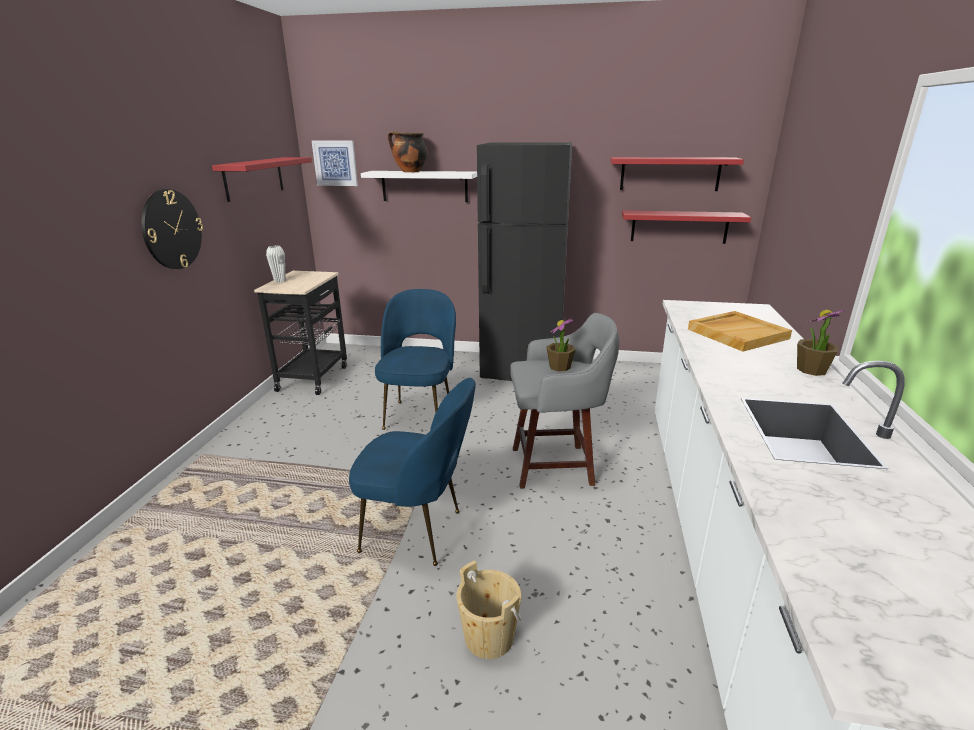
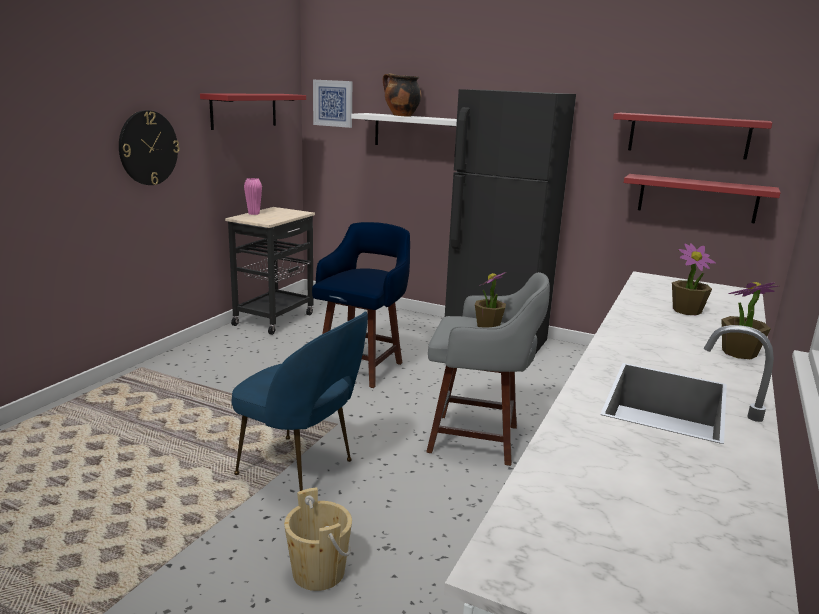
camera: 15 degrees right, 5 degrees down
white vase [266,246,286,282] -> pink vase [244,178,262,215]
blue chair [375,289,456,430] -> blue stool [312,222,410,388]
beige tray [688,311,792,352] -> potted plant [672,243,716,315]

